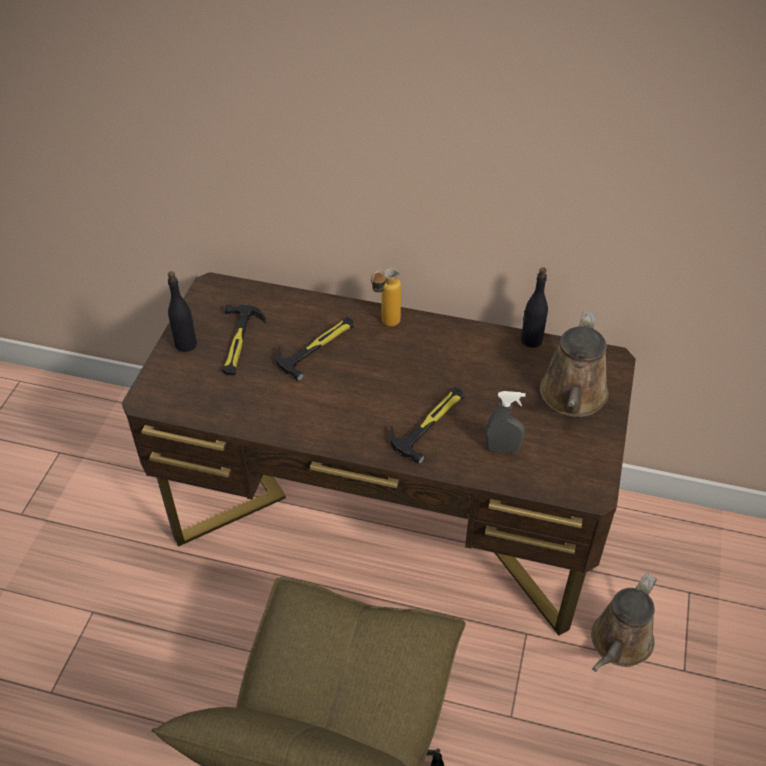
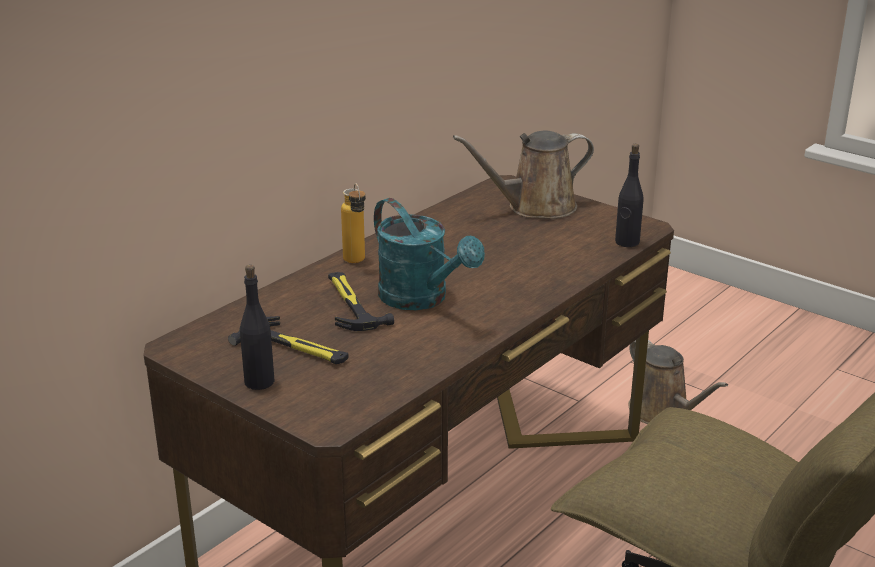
camera: 65 degrees left, 20 degrees down
hammer [390,387,464,464] -> none
grey spray bottle [485,391,526,453] -> none
black bottle [521,267,548,348] -> black bottle moved to [615,144,643,247]
brown watering can [540,311,609,417] -> brown watering can turned 120 degrees clockwise [453,130,594,219]
none -> turquoise watering can [374,198,485,310]

